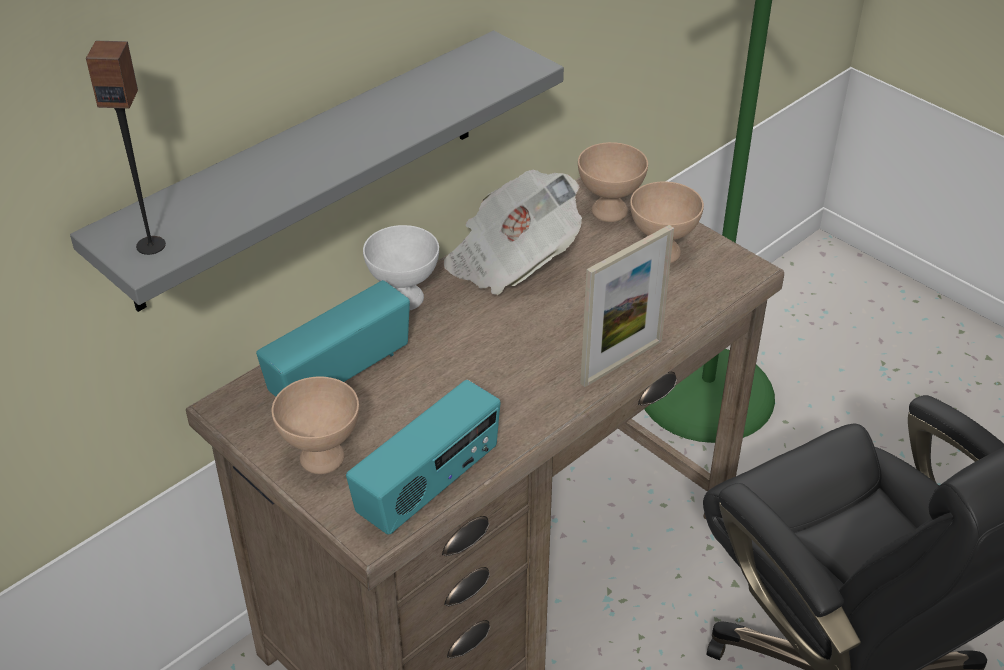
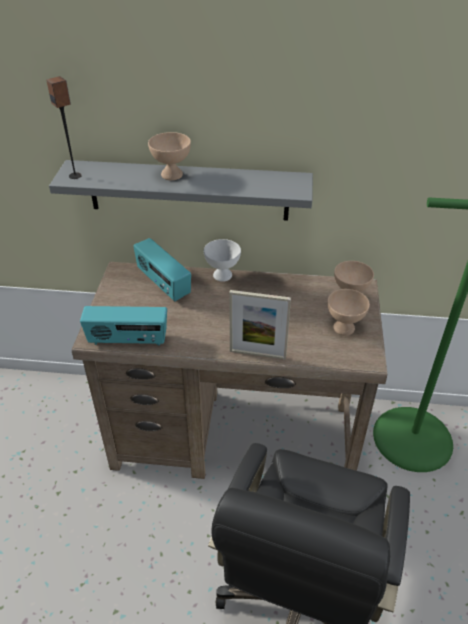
camera: 50 degrees right, 0 degrees up
radio [256,280,410,397] -> radio turned 135 degrees counterclockwise [133,238,191,302]
beige bowl [272,377,359,474] -> beige bowl moved to [148,132,191,180]
newspaper [444,169,582,295] -> none

